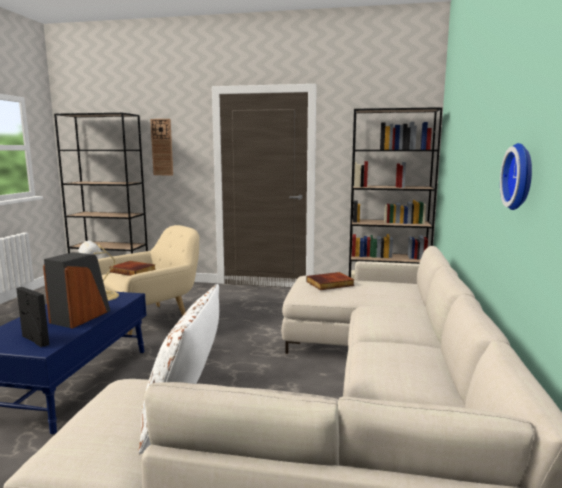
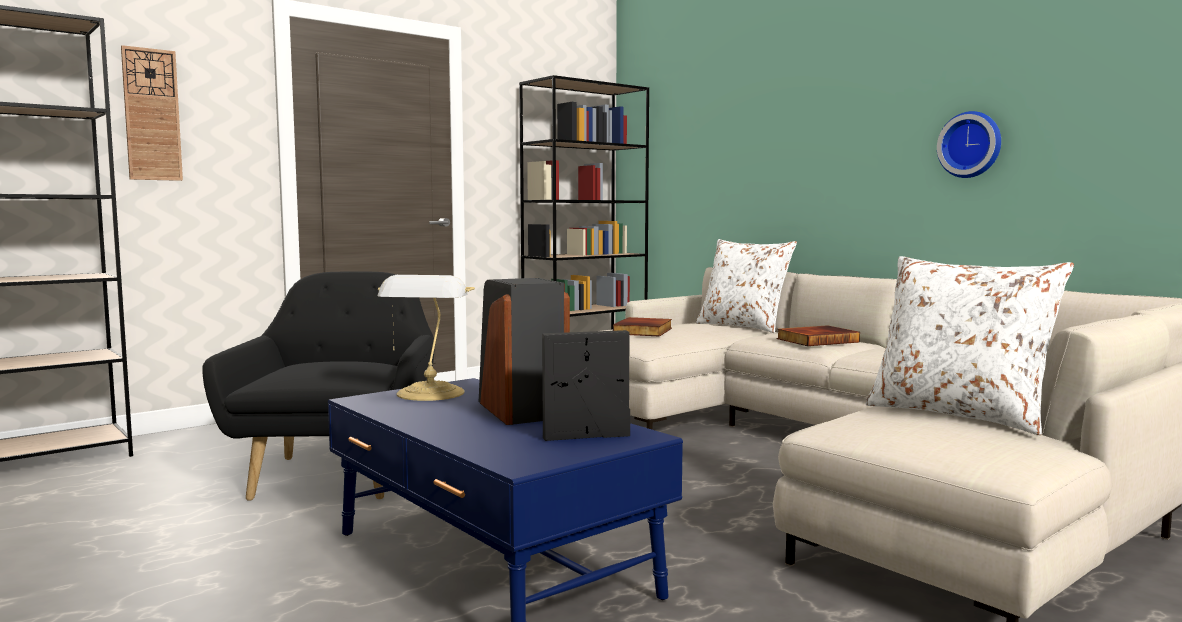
camera: 50 degrees left, 5 degrees down
beige armchair [98,225,199,335] -> black armchair [202,271,434,501]
book [110,261,155,276] -> book moved to [777,325,860,346]
none -> white pillow [696,239,797,333]

